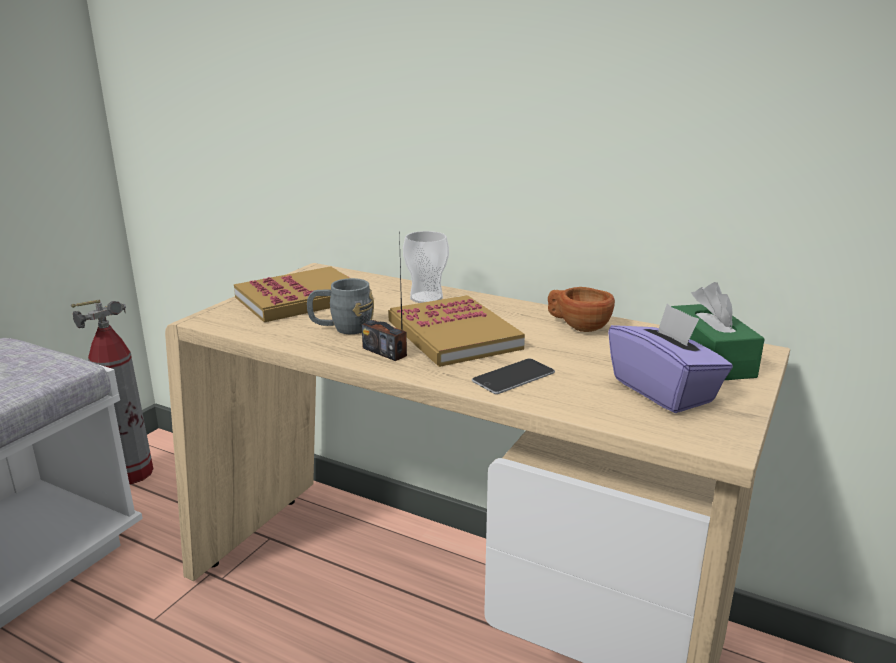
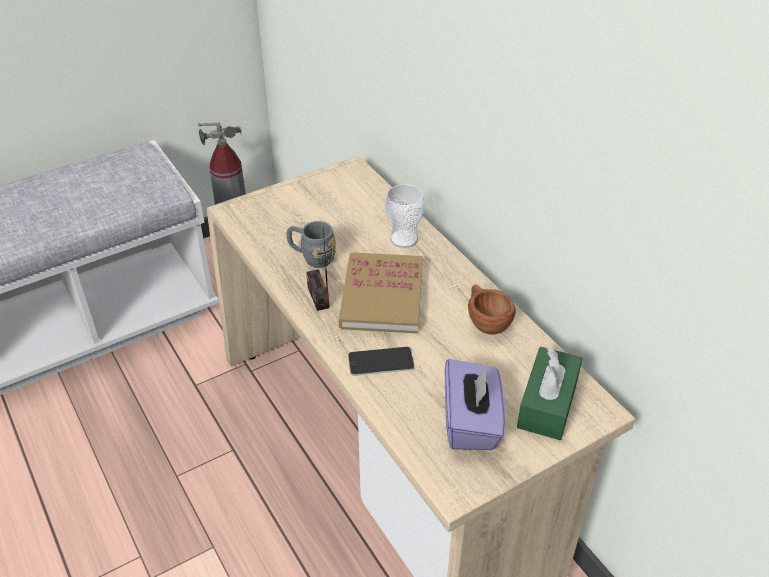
camera: 30 degrees right, 20 degrees up
book [234,266,350,322] -> none

